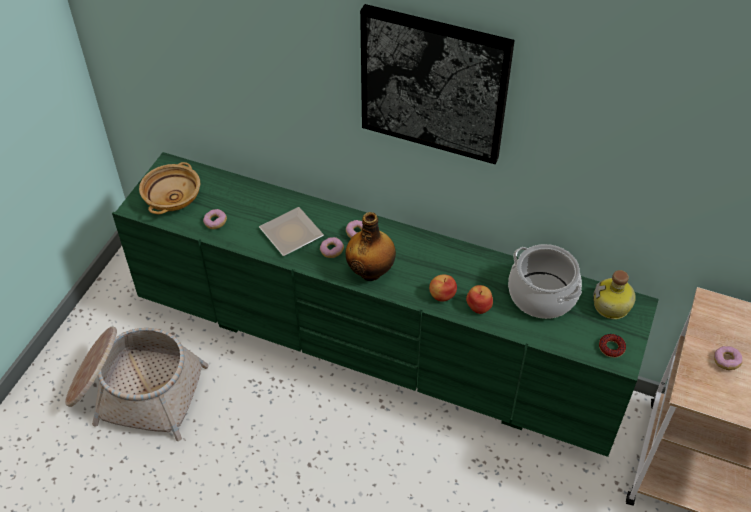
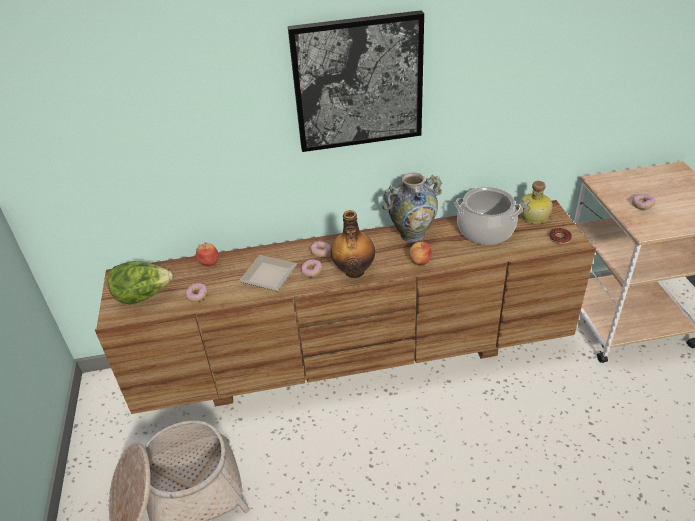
camera: 30 degrees left, 10 degrees down
green cabinet [112,152,659,457] -> brown cabinet [95,200,596,414]
beige bowl [139,162,200,214] -> lettuce [108,261,173,304]
apple [466,285,493,314] -> apple moved to [196,243,219,267]
none -> vase [382,173,442,242]

